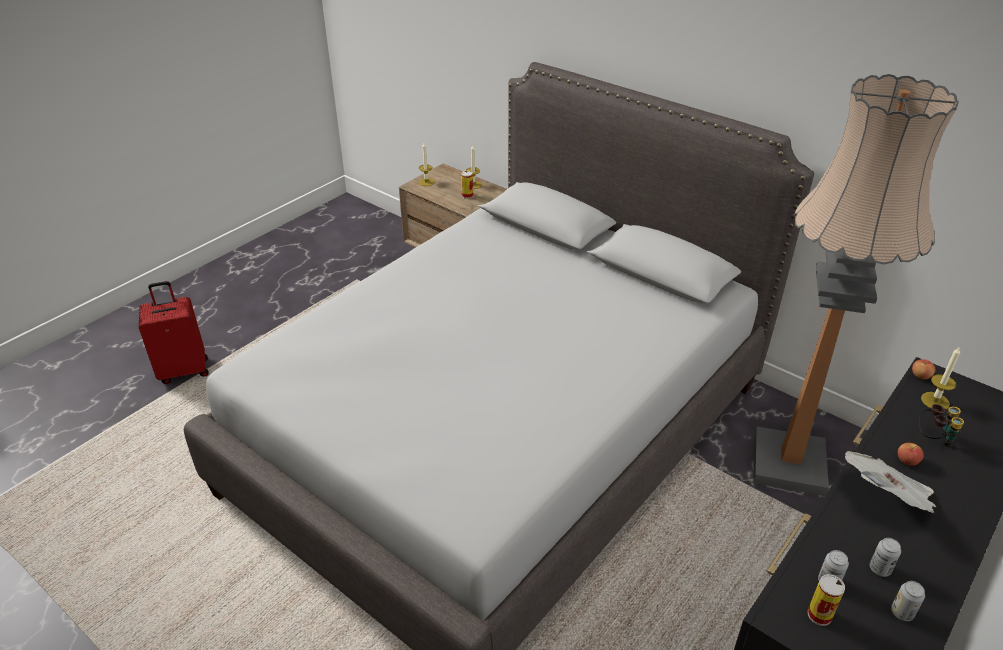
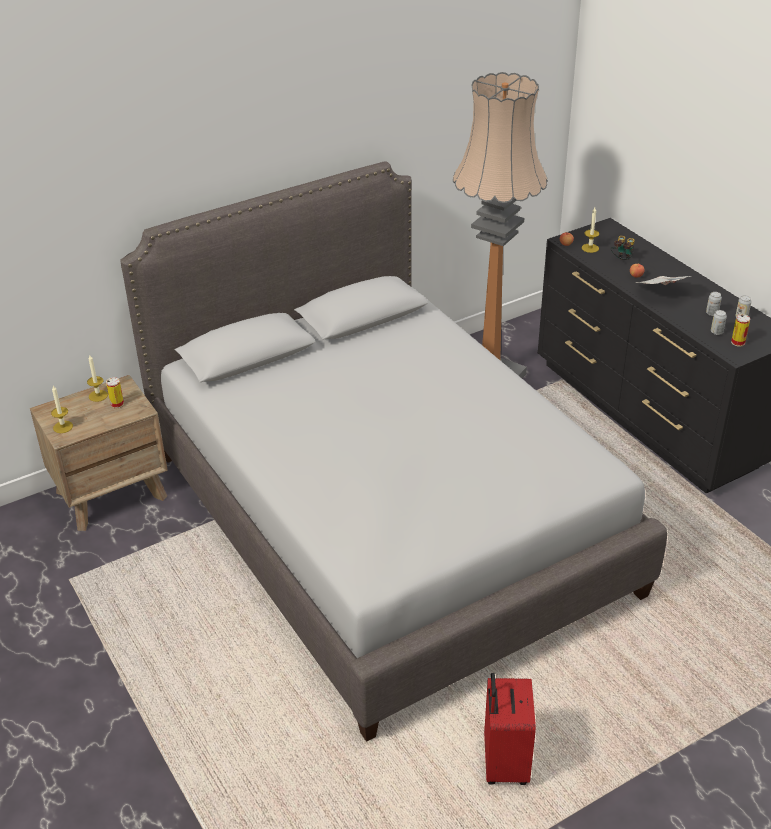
camera: 70 degrees left, 0 degrees up
red suitcase [139,281,209,384] -> red suitcase moved to [484,673,536,785]

